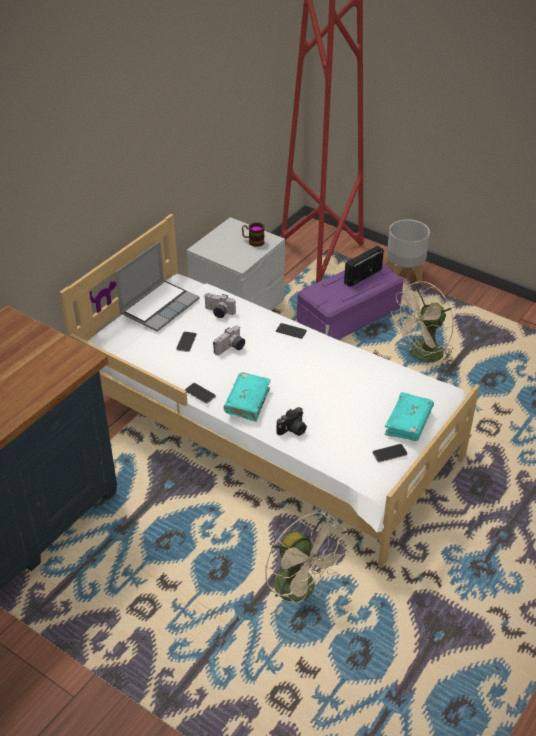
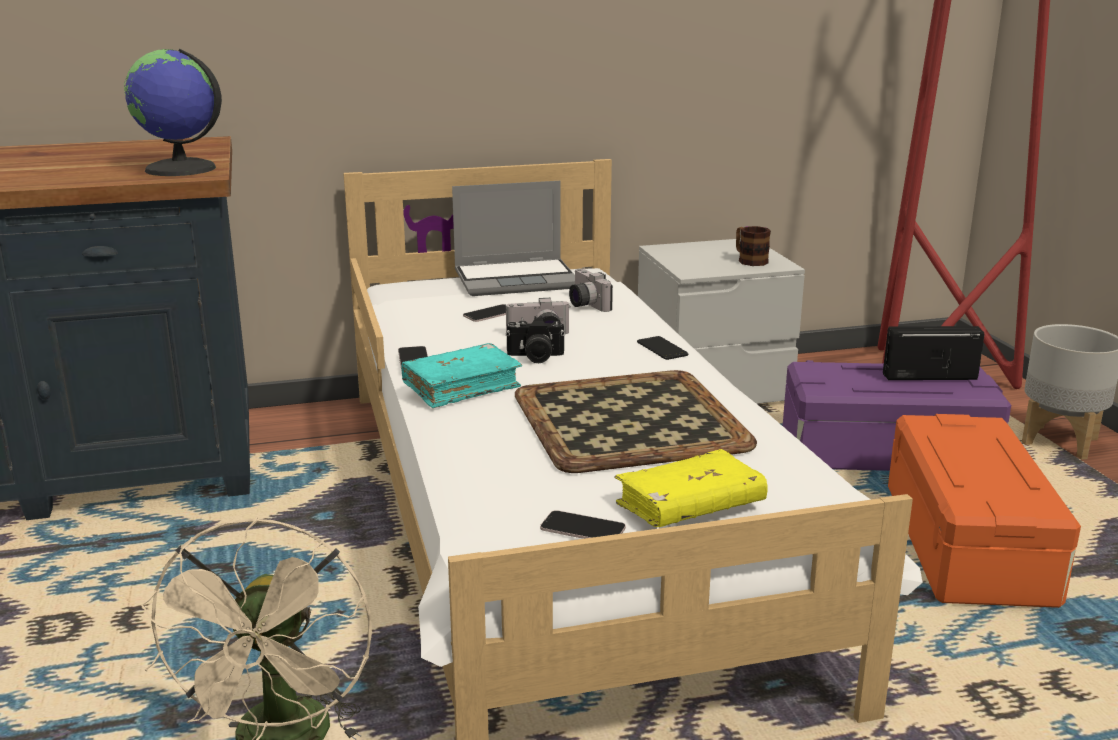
camera: 40 degrees right, 20 degrees down
camera [277,407,307,436] -> camera moved to [506,316,565,363]
turquoise book [385,392,434,441] -> yellow book [614,449,767,527]
beige fan [391,281,454,367] -> orange storage box [888,414,1081,608]
none -> globe [124,49,222,176]
none -> tray [515,370,757,473]

